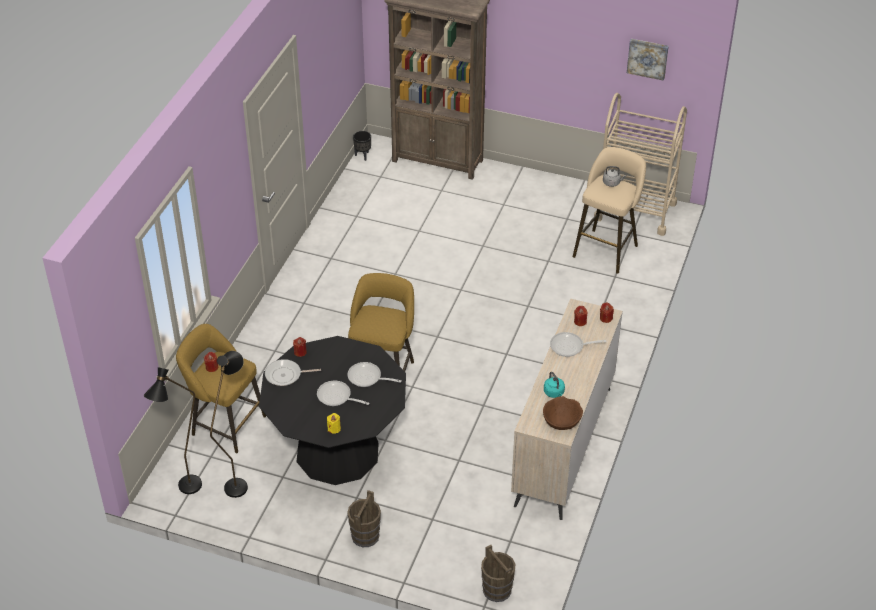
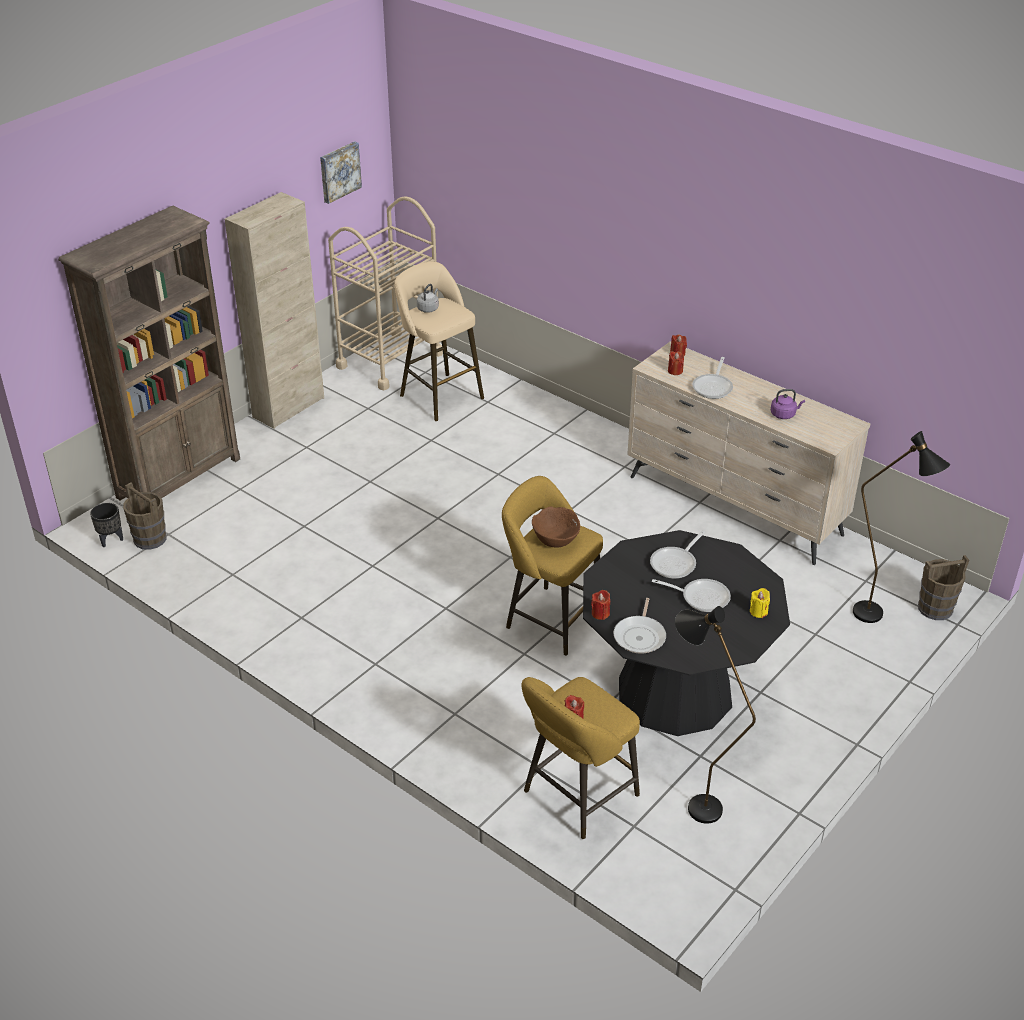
camera: 70 degrees left, 5 degrees down
black floor lamp [144,367,202,494] -> black floor lamp moved to [853,431,950,623]
frying pan [317,381,369,406] -> frying pan turned 120 degrees counterclockwise [652,579,731,612]
brown bucket [347,490,381,547] -> brown bucket moved to [123,482,167,550]
brown bowl [543,396,583,430] -> brown bowl moved to [532,507,580,547]
turquoise kettle [544,372,565,398] -> purple kettle [771,389,805,419]
none -> beige cabinet [225,192,324,429]

